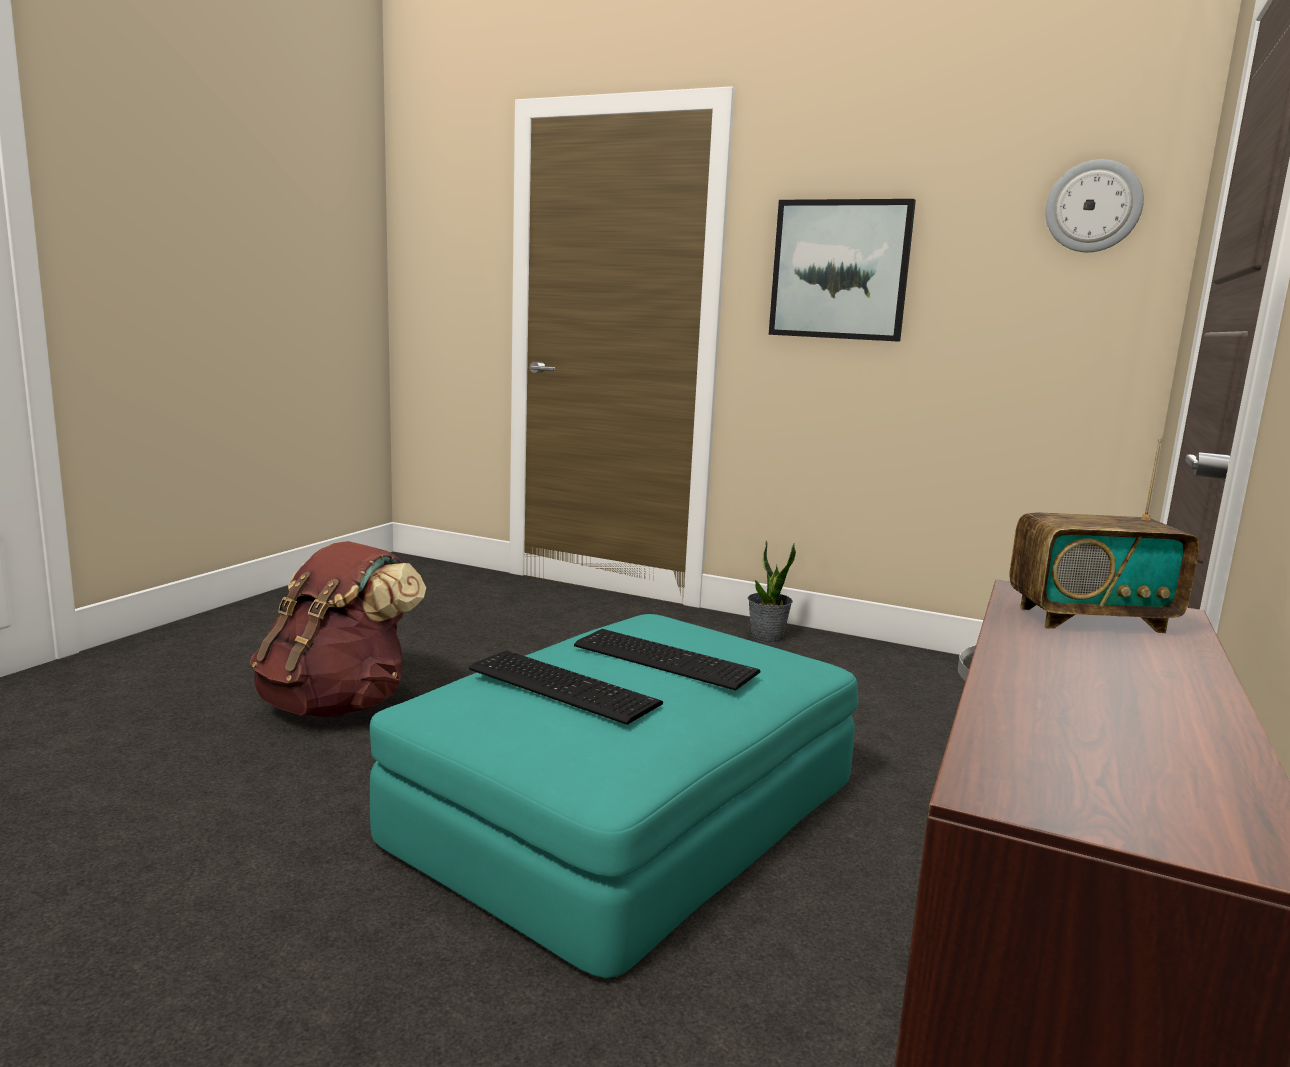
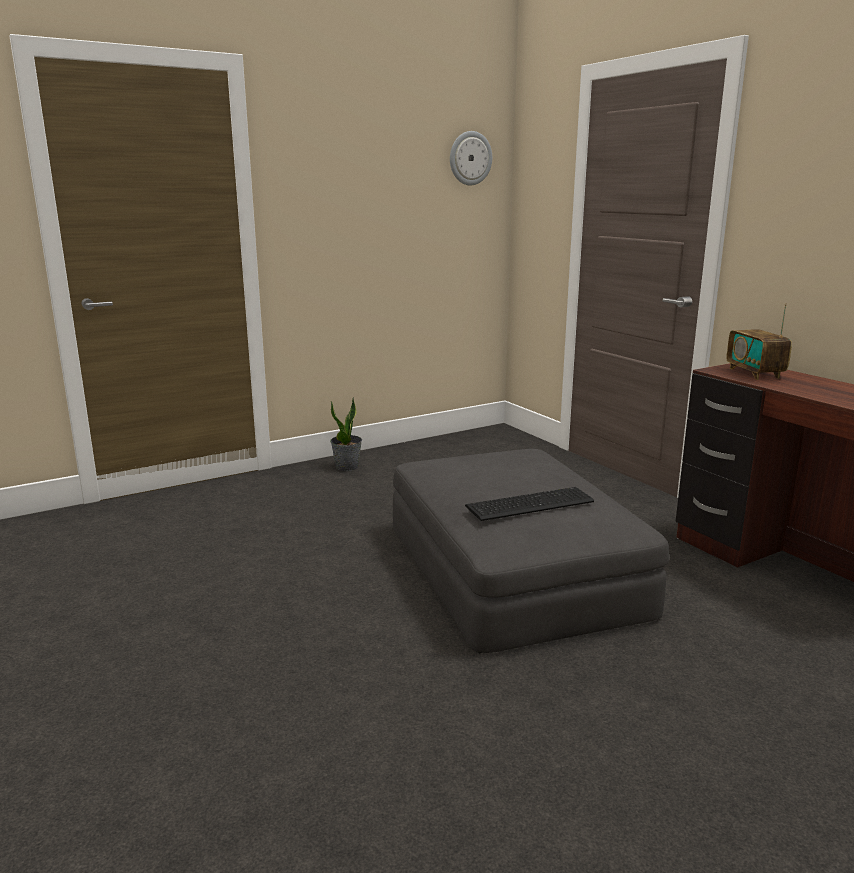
camera: 55 degrees left, 5 degrees up
brown backpack [250,541,426,717] -> none
turquoise ottoman [370,614,859,979] -> grey ottoman [393,449,669,653]
keyboard [574,629,760,691] -> none
picture [769,199,916,342] -> none
radio [1010,438,1199,633] -> radio turned 135 degrees clockwise [726,303,792,380]

